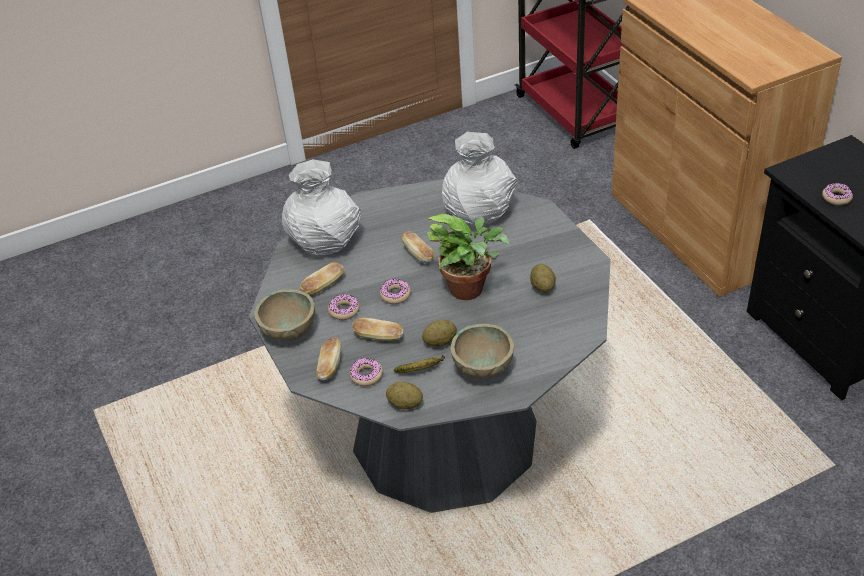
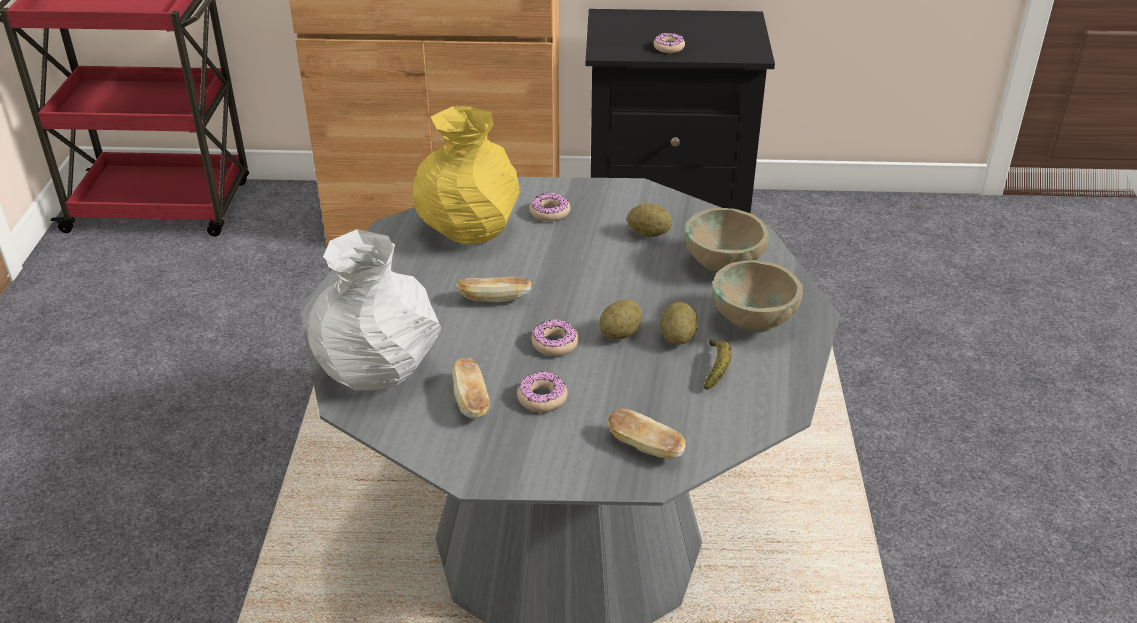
camera: 65 degrees left, 5 degrees down
beige bowl [254,289,315,341] -> beige bowl moved to [684,208,769,273]
donut [349,358,383,386] -> donut moved to [529,192,570,222]
bread [352,318,403,341] -> none
potato [386,382,423,409] -> potato moved to [599,299,642,340]
potted plant [426,214,509,300] -> none
white vase [442,132,518,226] -> yellow vase [412,106,520,244]

